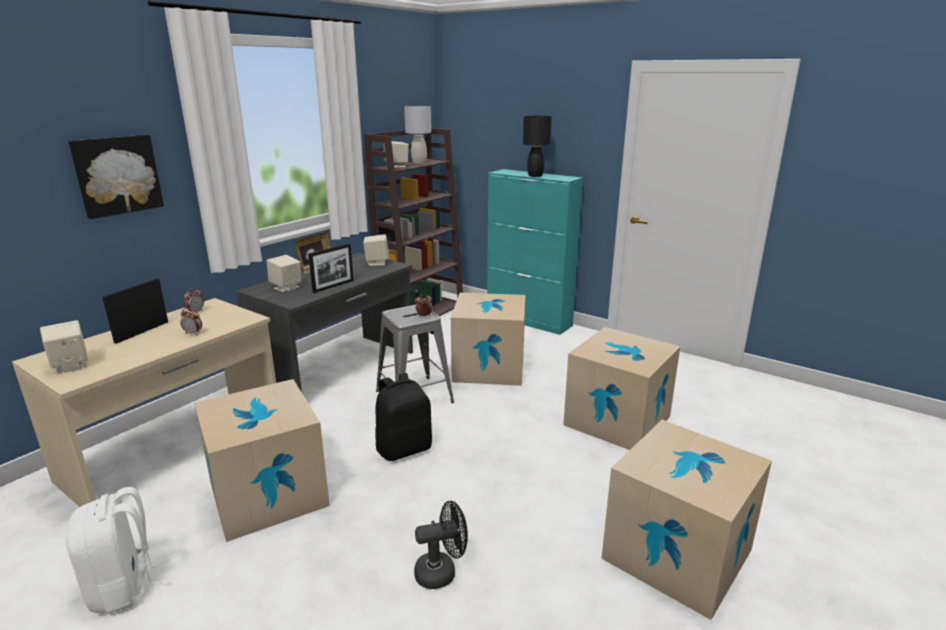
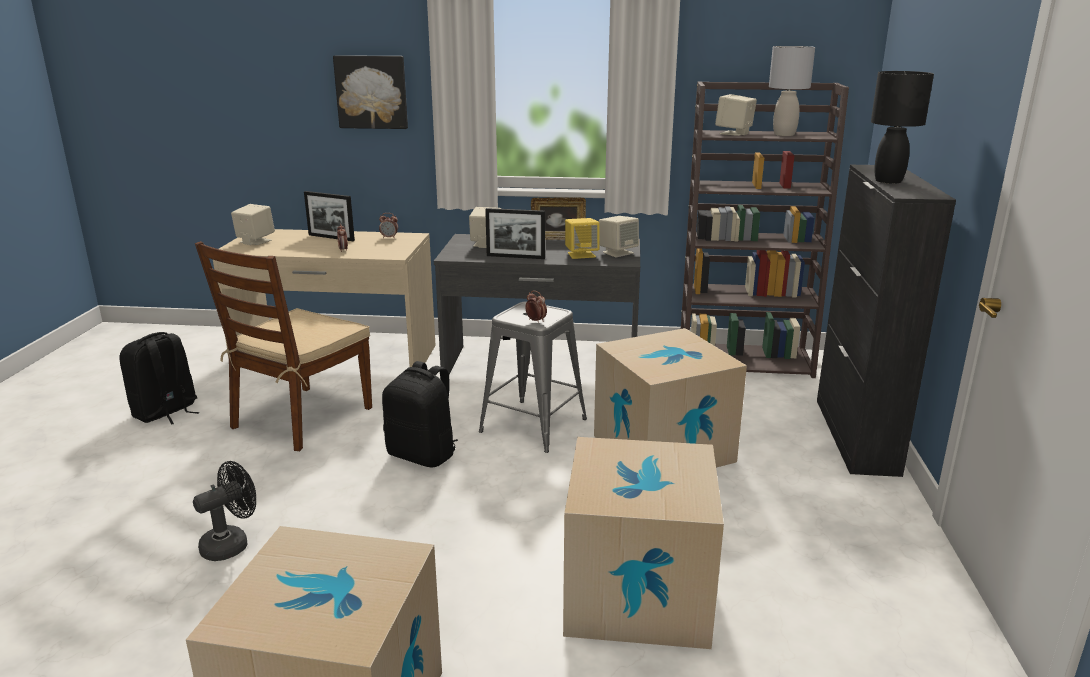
camera: 60 degrees right, 0 degrees up
white backpack [66,487,171,614] -> black backpack [119,332,199,425]
picture frame [102,279,168,344] -> picture frame turned 150 degrees counterclockwise [304,191,355,241]
cardboard box [194,379,330,542] -> brown chair [195,241,372,451]
black fan [414,501,468,589] -> black fan turned 90 degrees counterclockwise [193,461,256,561]
turquoise cabinet [487,169,583,335] -> black cabinet [817,165,956,477]
none -> yellow speaker [565,218,600,259]

